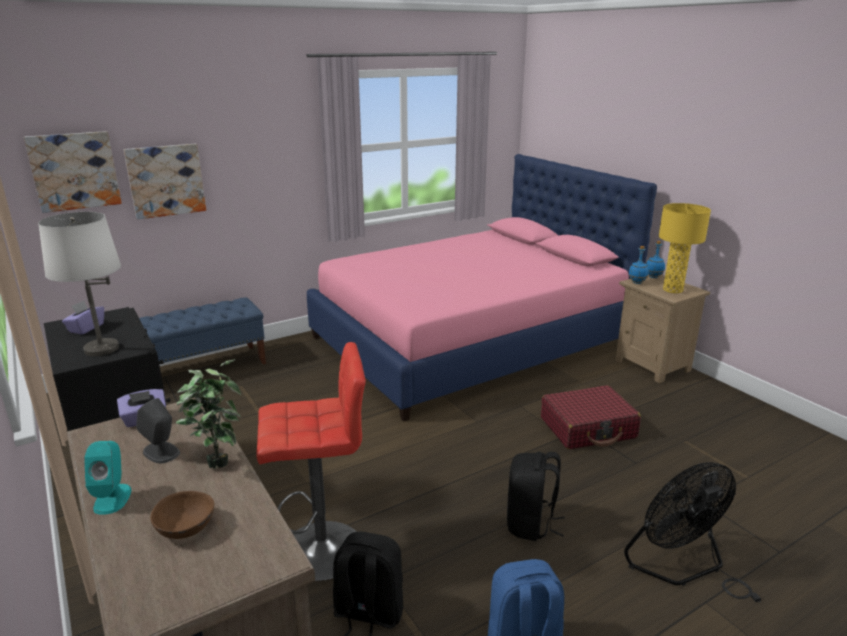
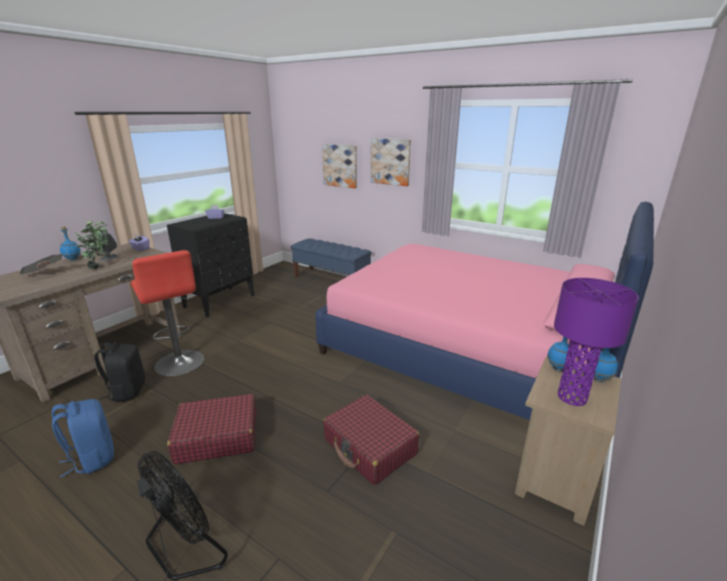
camera: 65 degrees right, 0 degrees up
picture [24,131,122,213] -> picture moved to [371,138,411,186]
white table lamp [38,212,121,356] -> none
turquoise speaker [84,441,131,515] -> blue bottle [60,227,81,261]
brown bowl [150,491,214,539] -> newspaper [20,254,62,275]
black backpack [507,452,565,541] -> red suitcase [167,394,256,465]
yellow table lamp [659,203,711,293] -> purple table lamp [554,278,639,406]

